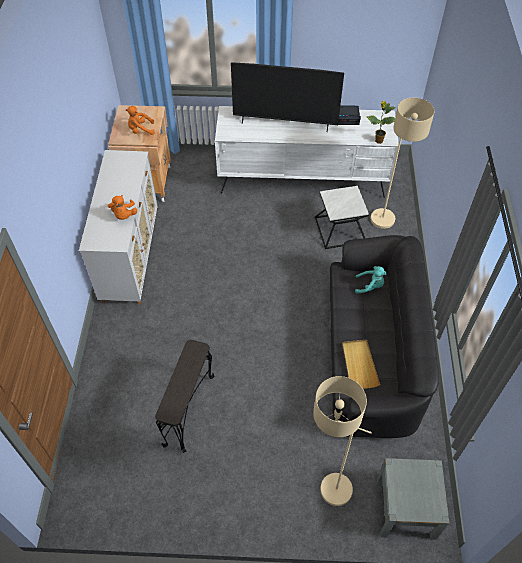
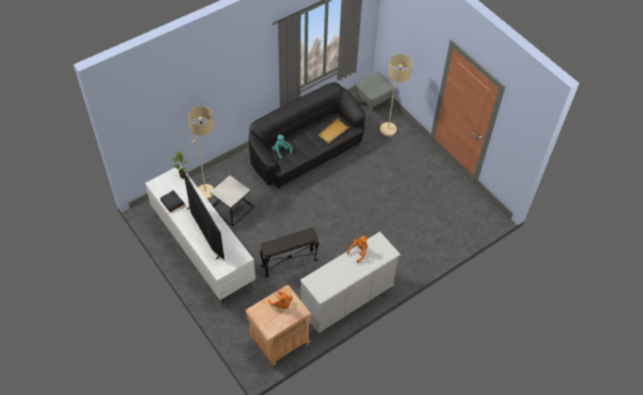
camera: 130 degrees left, 0 degrees up
black side table [155,340,215,453] -> black side table moved to [260,228,319,278]

